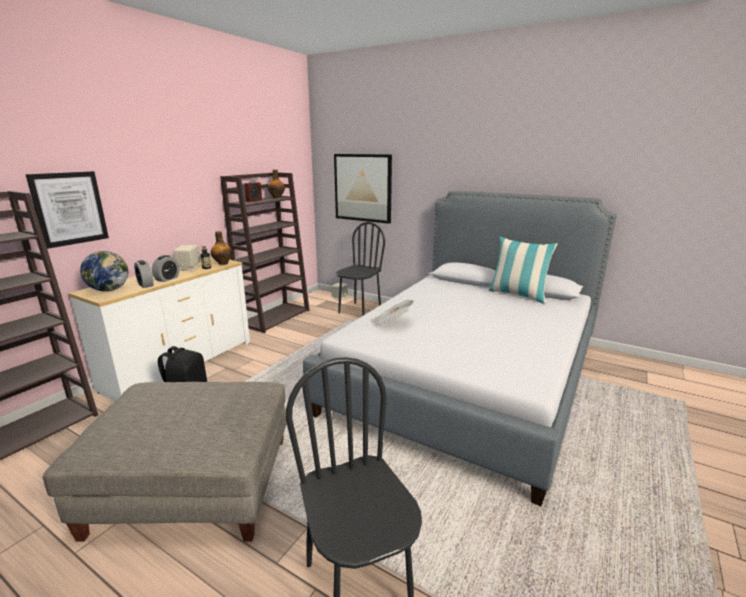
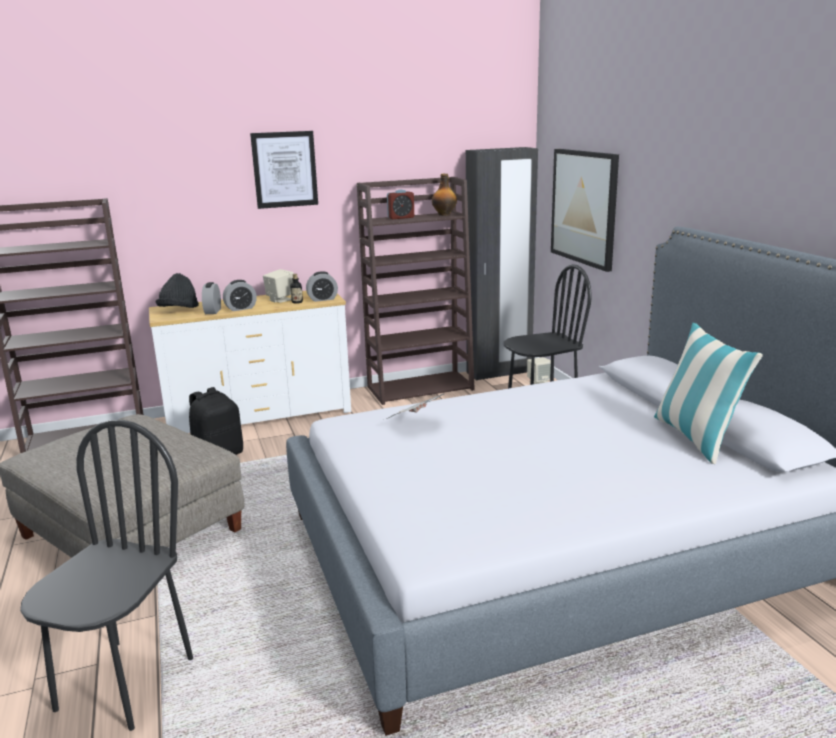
camera: 40 degrees right, 0 degrees up
picture [26,171,109,249] -> picture moved to [250,131,318,209]
globe [80,251,128,291] -> black hat [155,273,199,308]
bottle [211,231,232,265] -> alarm clock [306,271,338,302]
none -> black wardrobe [466,147,538,381]

